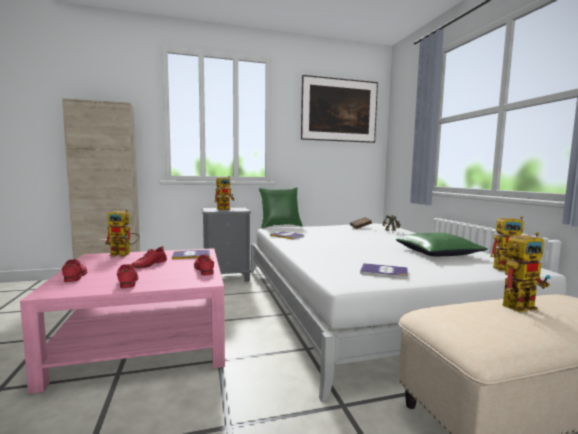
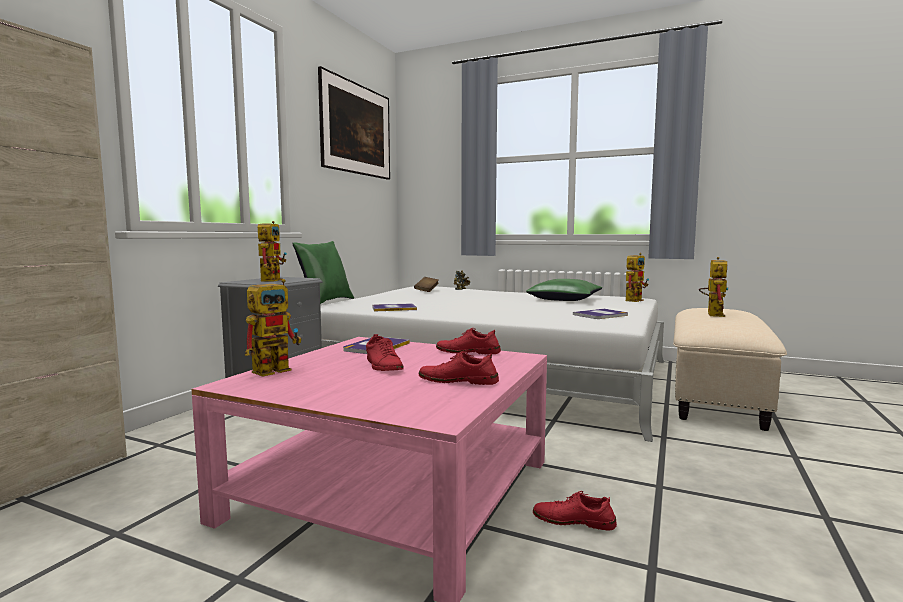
camera: 50 degrees left, 0 degrees up
red shoe [62,259,87,282] -> red shoe moved to [533,491,617,530]

